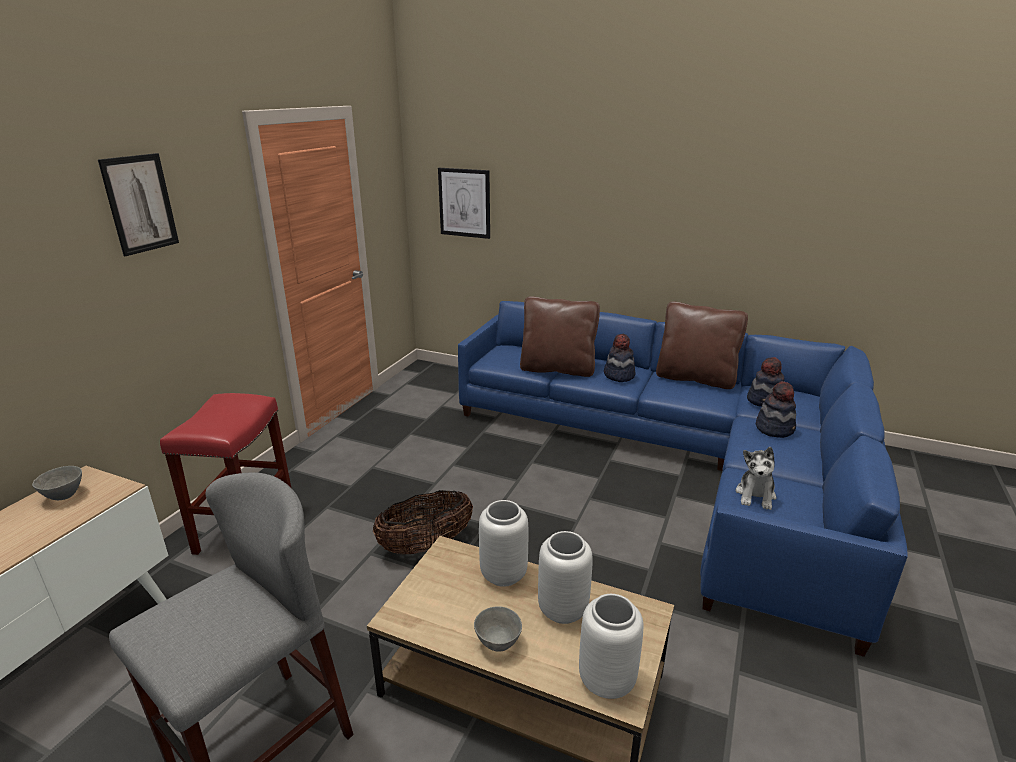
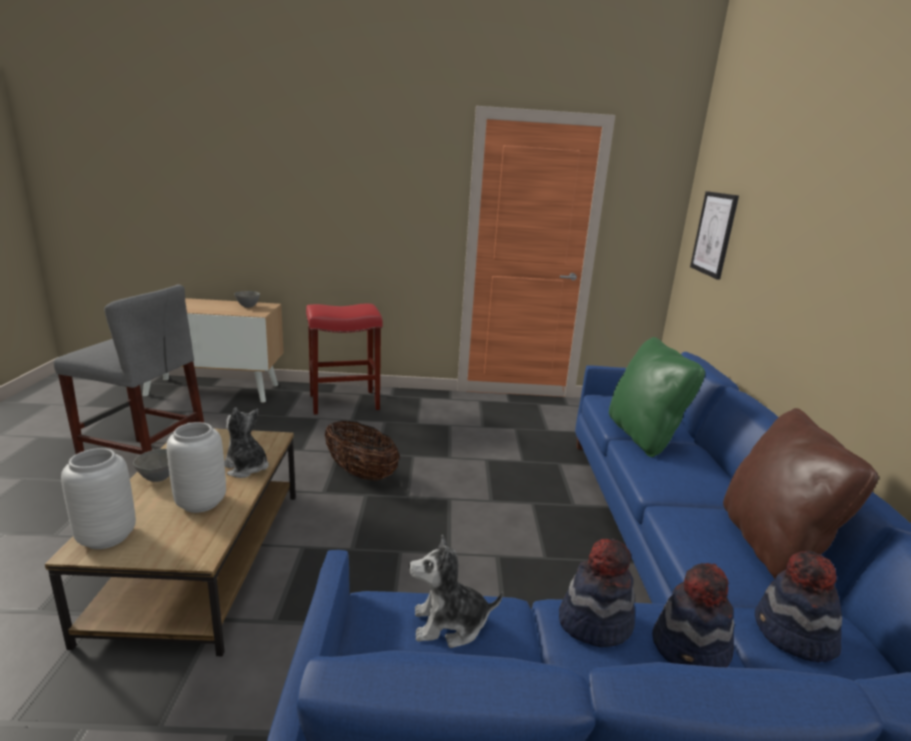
camera: 65 degrees right, 5 degrees down
picture [98,153,179,256] -> none
grey vase [479,500,528,587] -> plush toy [224,407,269,478]
brown pillow [520,296,600,377] -> green pillow [609,337,705,457]
hat [604,334,636,382] -> hat moved to [559,538,635,647]

